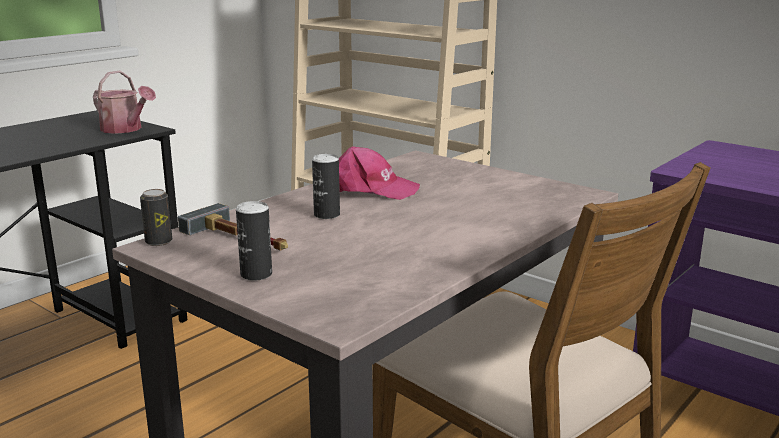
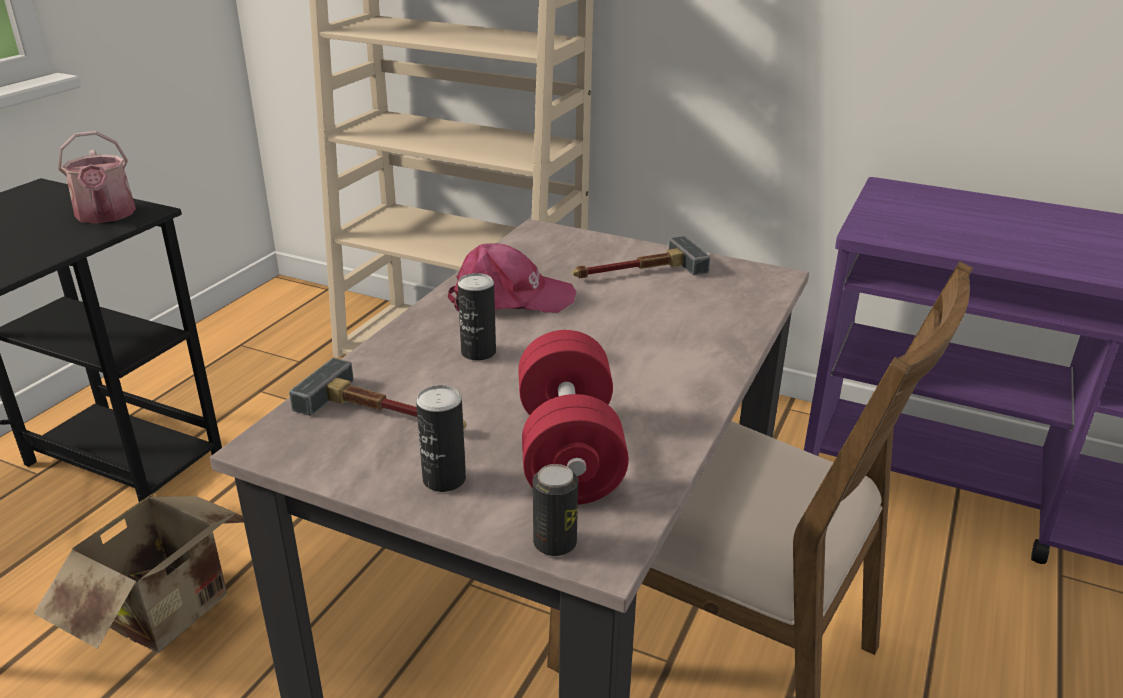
camera: 15 degrees left, 10 degrees up
watering can [93,71,156,134] -> watering can turned 45 degrees clockwise [58,131,136,224]
can [140,189,172,246] -> can moved to [533,464,578,556]
none -> cardboard box [34,483,244,653]
none -> red dumbbell [518,330,629,505]
none -> hammer [572,236,710,278]

